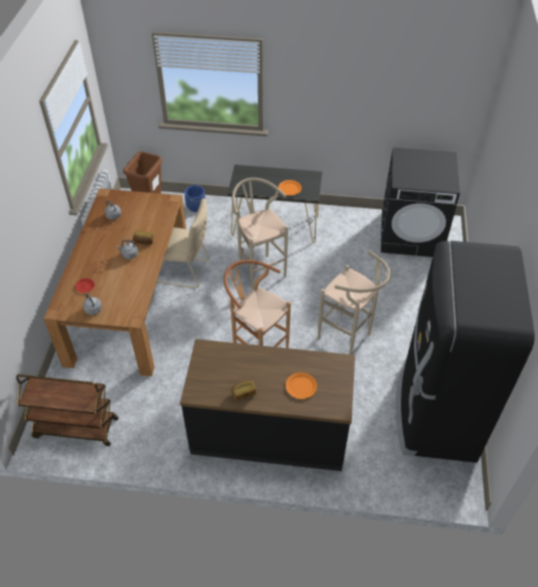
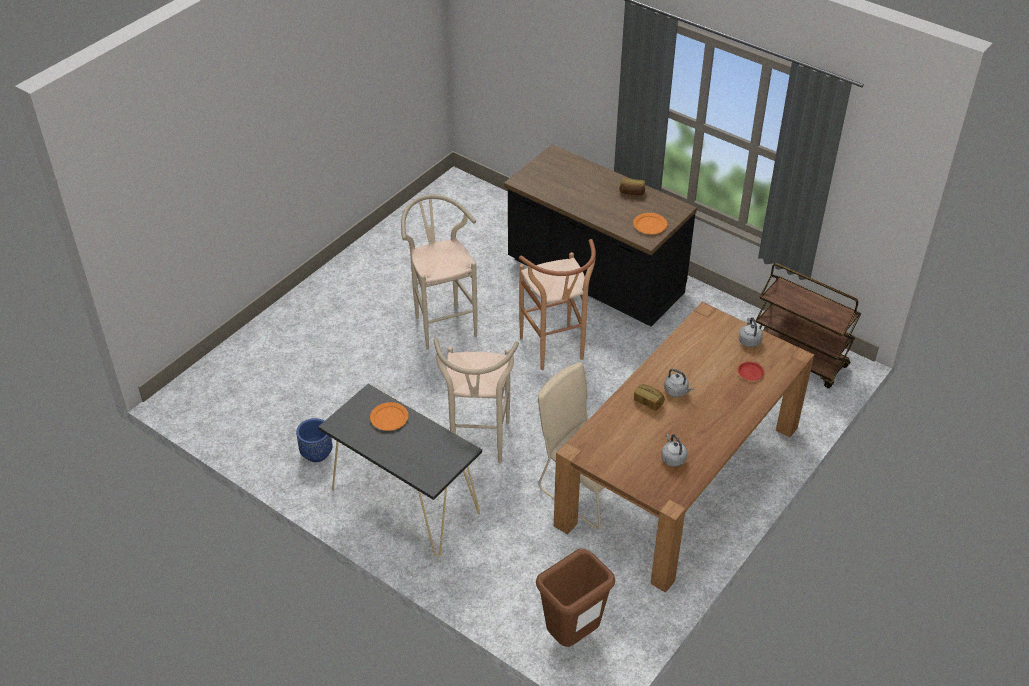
camera: 150 degrees left, 5 degrees down
blue planter [184,185,205,212] -> blue planter moved to [296,418,333,462]
orange plate [286,372,317,399] -> orange plate moved to [633,213,667,234]
black washing machine [381,147,460,257] -> none
black fridge [396,241,535,463] -> none

